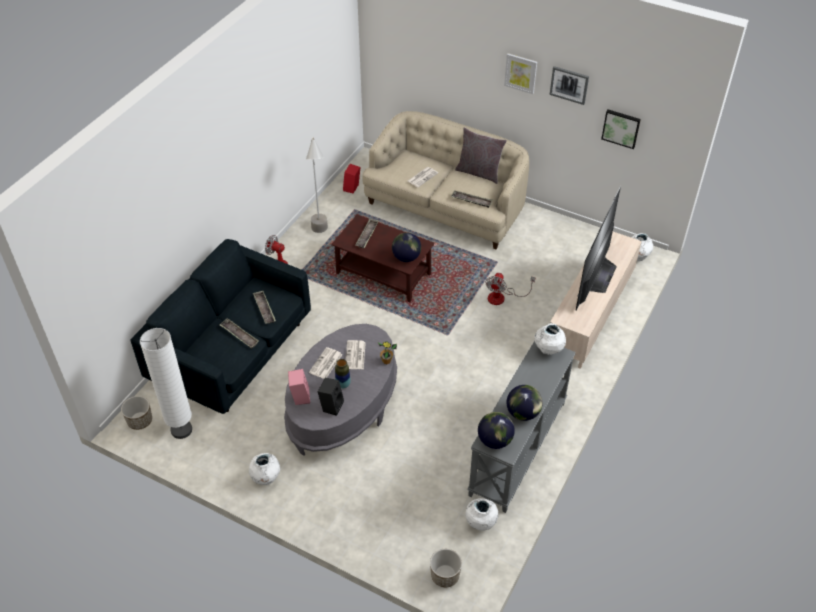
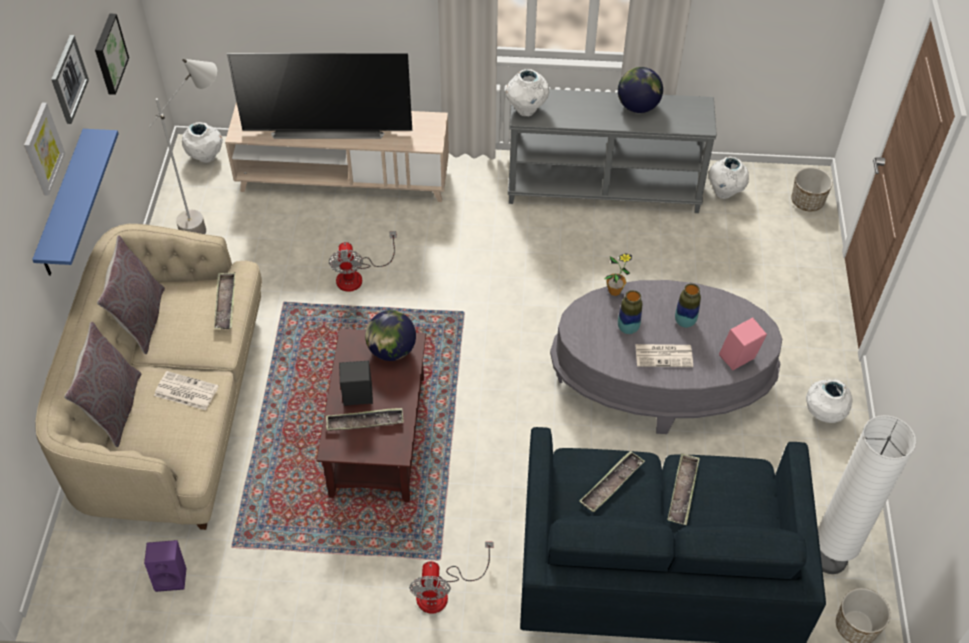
camera: 115 degrees left, 5 degrees up
grey floor lamp [306,137,328,233] -> grey floor lamp moved to [149,59,217,234]
black speaker [318,378,344,416] -> black speaker moved to [339,361,373,406]
red speaker [343,164,361,193] -> purple speaker [144,540,186,592]
newspaper [346,340,366,369] -> vase [618,290,642,334]
globe [478,412,515,449] -> none
fan [485,273,535,305] -> fan turned 90 degrees clockwise [329,231,397,292]
none -> blue shelf [32,129,119,276]
none -> grey pillow [64,322,141,447]

